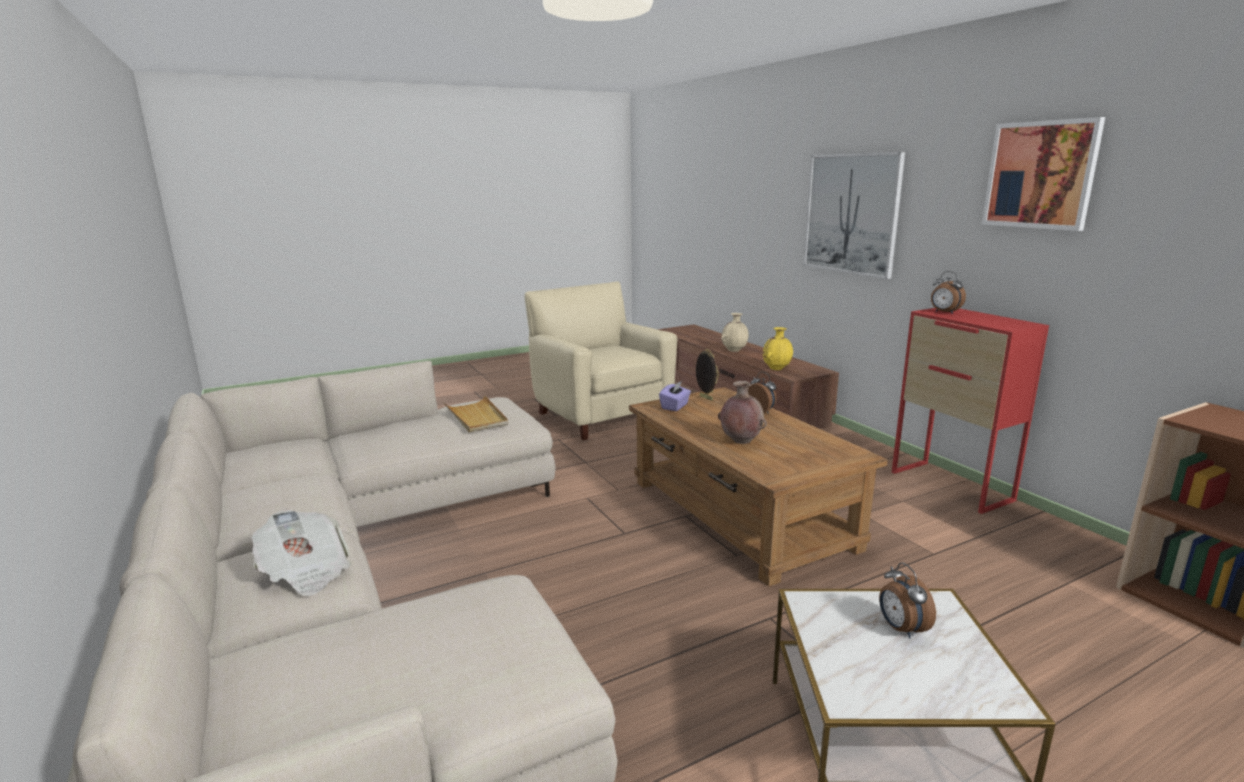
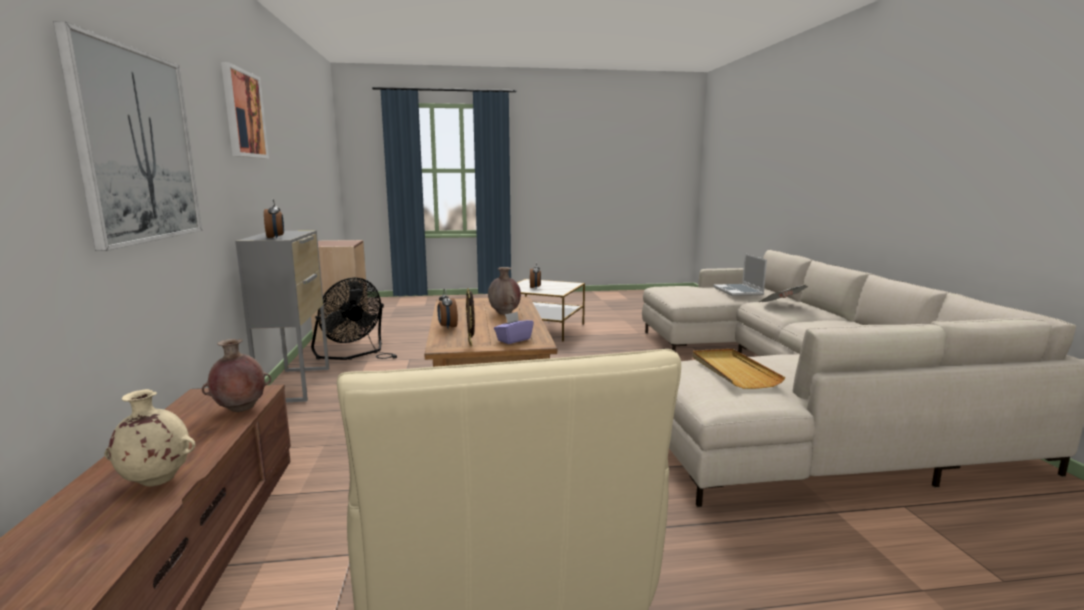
camera: 160 degrees left, 5 degrees down
yellow vase [763,327,793,370] -> brown vase [202,339,271,412]
red cabinet [891,308,1049,514] -> grey cabinet [235,230,329,402]
none -> black fan [311,278,397,360]
none -> laptop [713,253,767,296]

